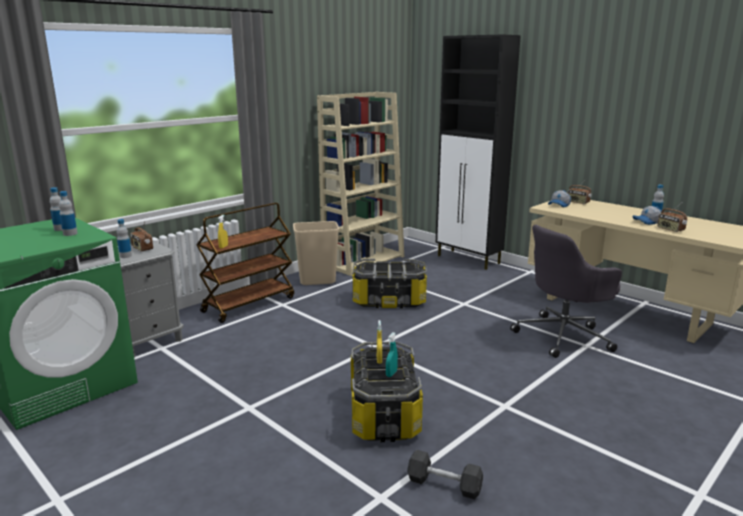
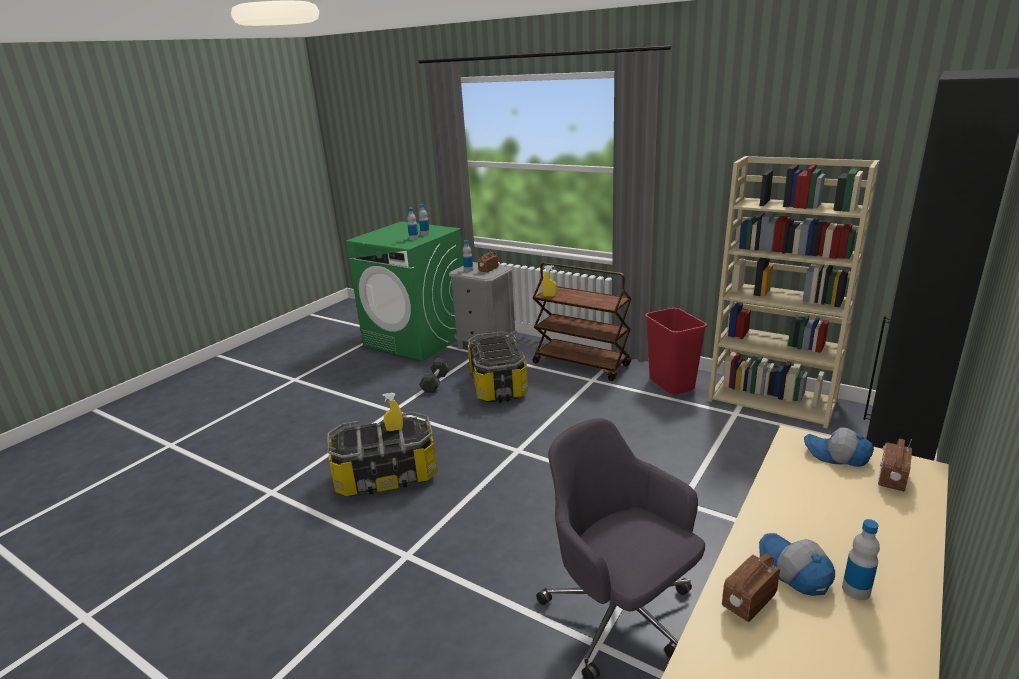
camera: 80 degrees right, 5 degrees up
beige trash can [293,221,339,285] -> red trash can [645,308,707,395]
storage box [352,259,427,308] -> storage box moved to [468,331,528,403]
turquoise spray bottle [386,332,398,377] -> none
grey dumbbell [407,450,483,499] -> grey dumbbell moved to [419,359,450,393]

